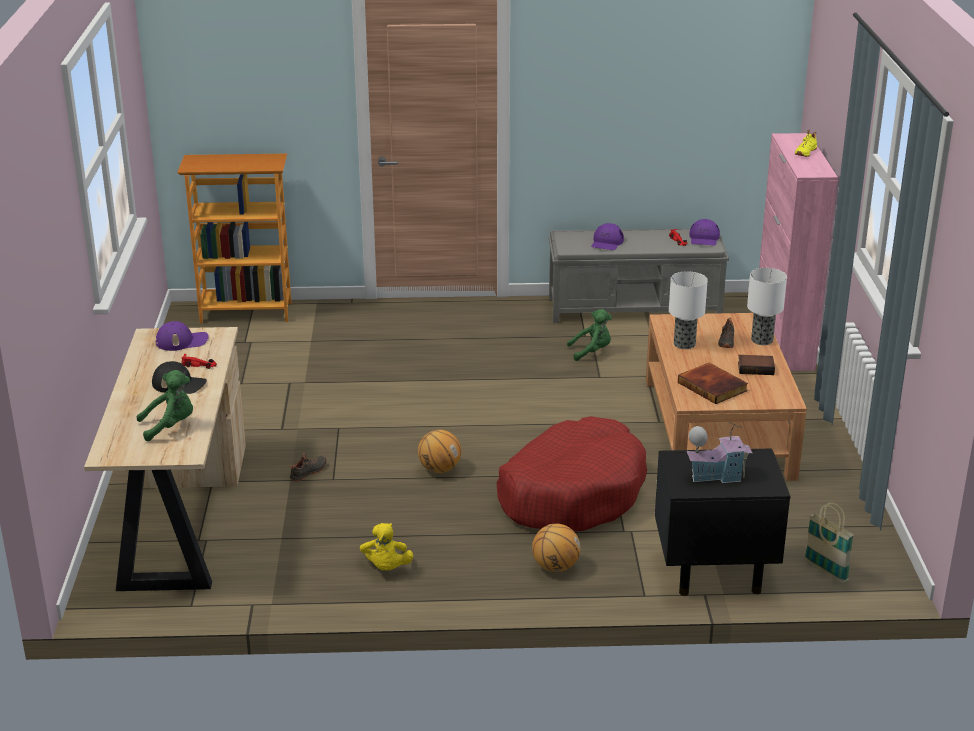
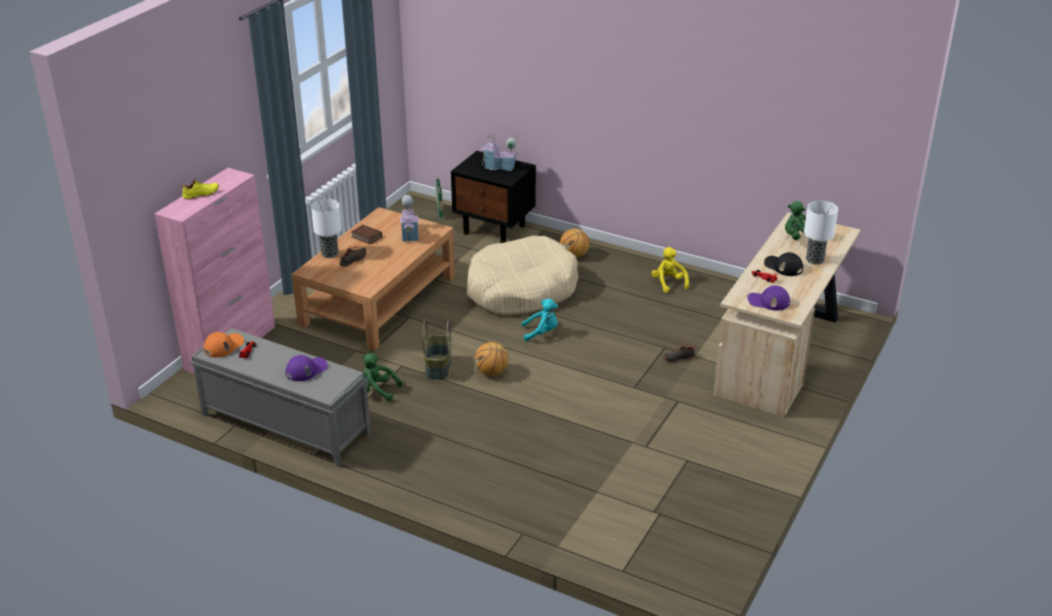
camera: 150 degrees left, 5 degrees up
bookcase [177,154,291,324] -> none
yellow plush toy [360,523,414,571] -> yellow plush toy turned 45 degrees counterclockwise [652,247,689,293]
basketball [418,430,461,473] -> basketball moved to [475,342,508,376]
red dog bed [497,416,647,532] -> beige dog bed [467,236,578,315]
table lamp [669,271,708,349] -> table lamp moved to [804,201,838,264]
book [678,362,748,404] -> toy house [400,195,419,243]
purple cap [689,219,720,246] -> orange cap [204,332,244,357]
none -> basket [423,319,451,380]
none -> turquoise plush toy [522,299,558,341]

